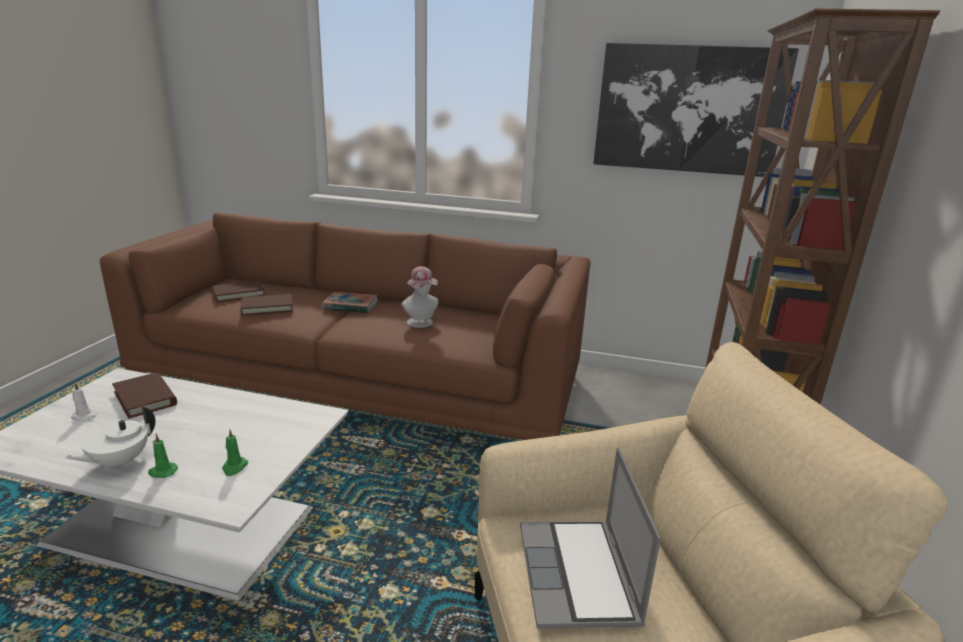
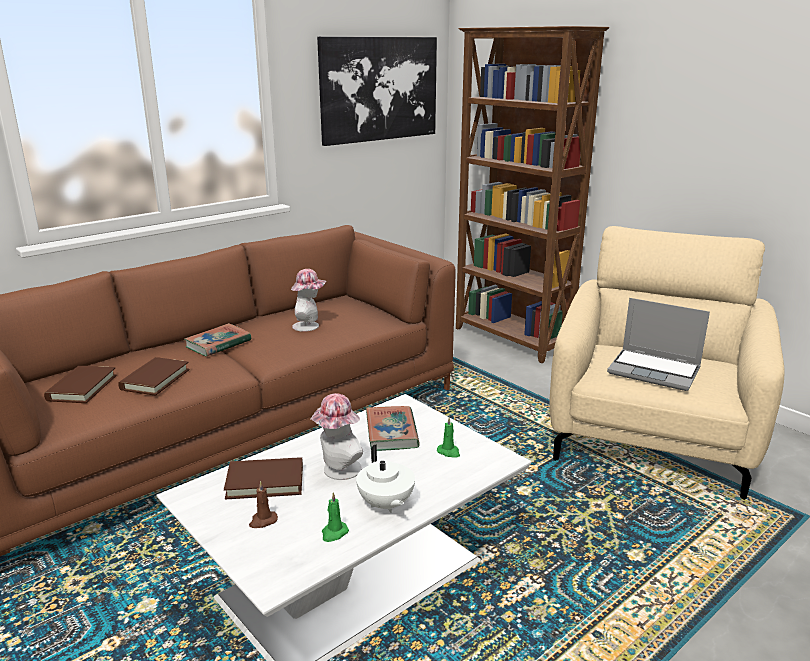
camera: 55 degrees left, 0 degrees up
white candle [71,382,97,421] -> brown candle [249,481,278,528]
green candle [148,434,178,478] -> green candle moved to [322,492,349,542]
none -> hat [310,393,363,480]
none -> book [366,406,420,451]

